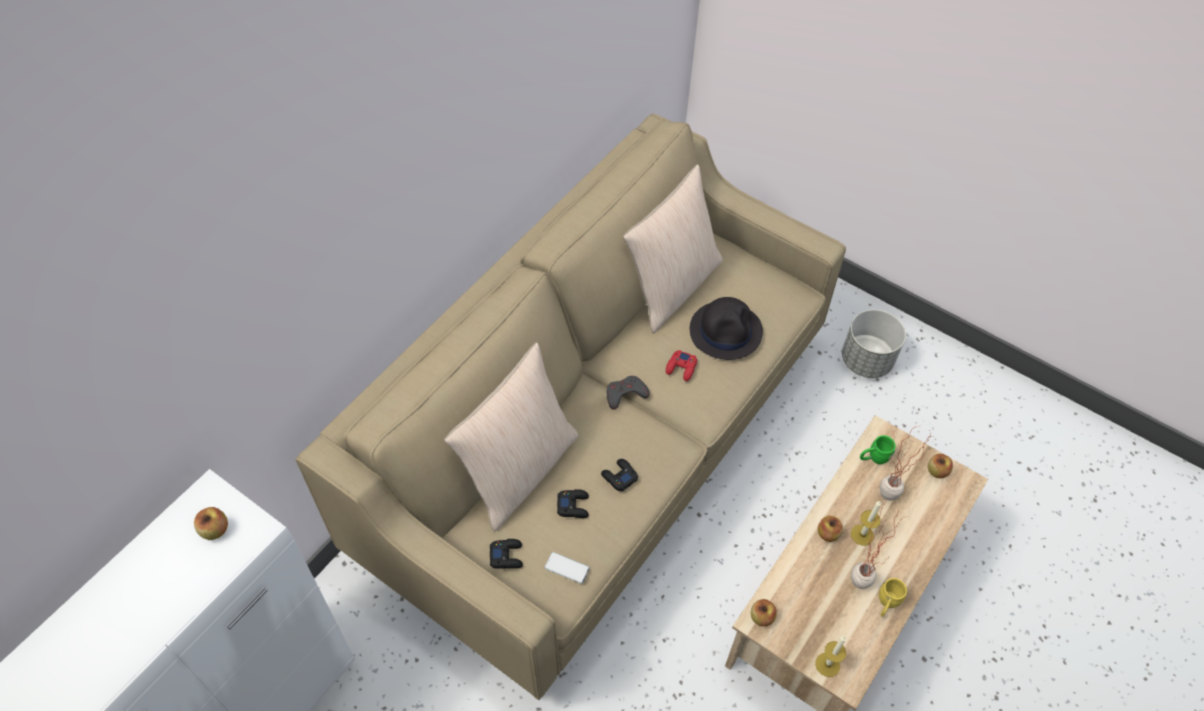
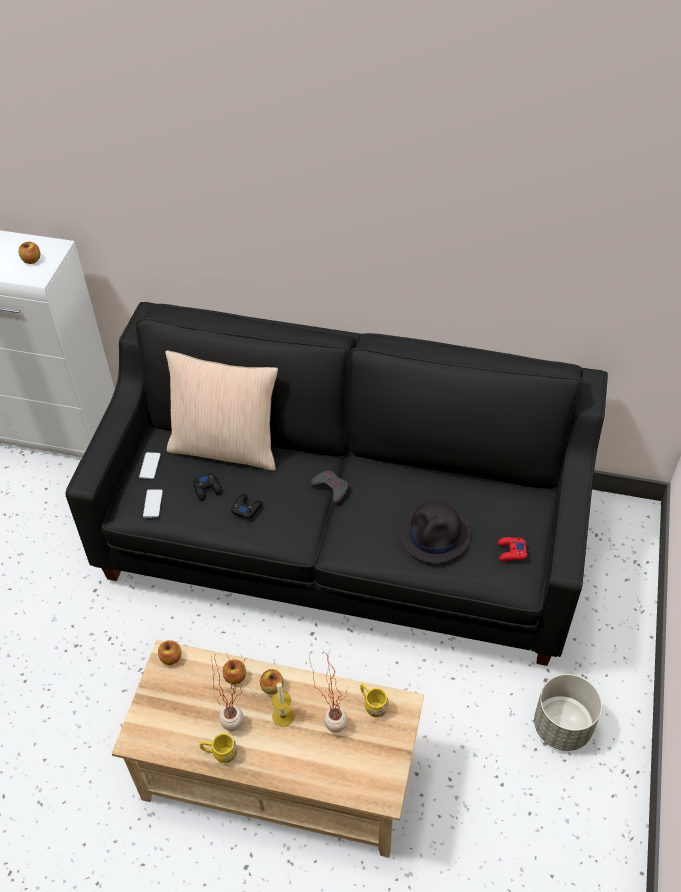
camera: 70 degrees right, 5 degrees down
beige sofa [295,114,846,700] -> black sofa [65,302,608,666]
black game controller [490,539,523,569] -> phone [139,452,161,479]
beige pillow [623,164,723,333] -> none
red game controller [666,350,697,381] -> red game controller moved to [497,537,527,561]
candle [815,636,846,677] -> none
green mug [860,435,896,464] -> yellow mug [360,684,389,717]
apple [928,453,953,478] -> apple moved to [223,659,246,684]

